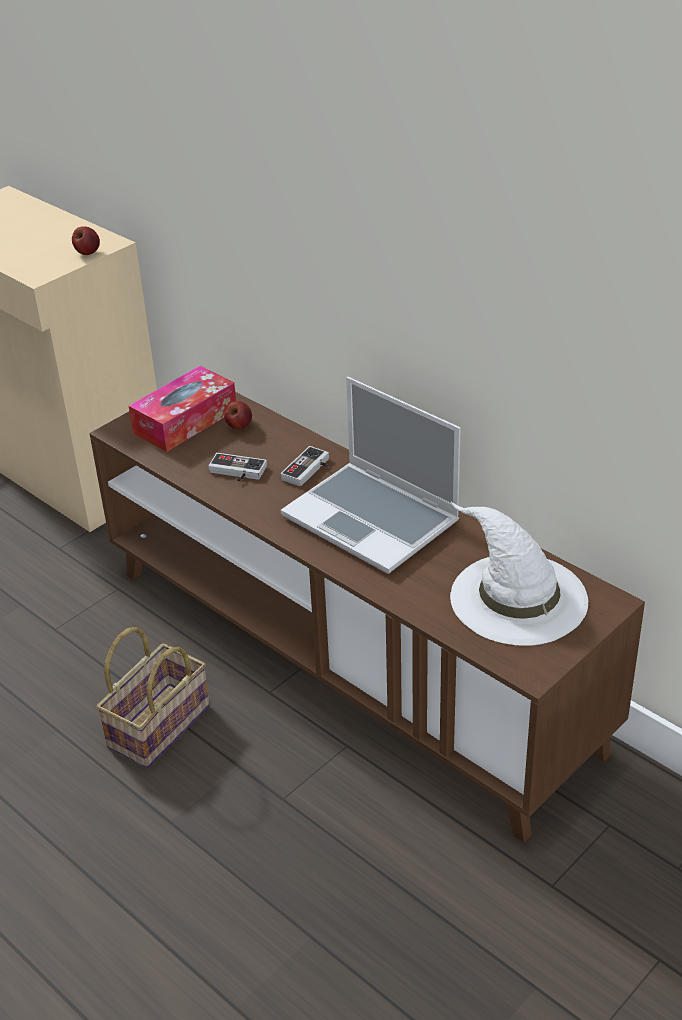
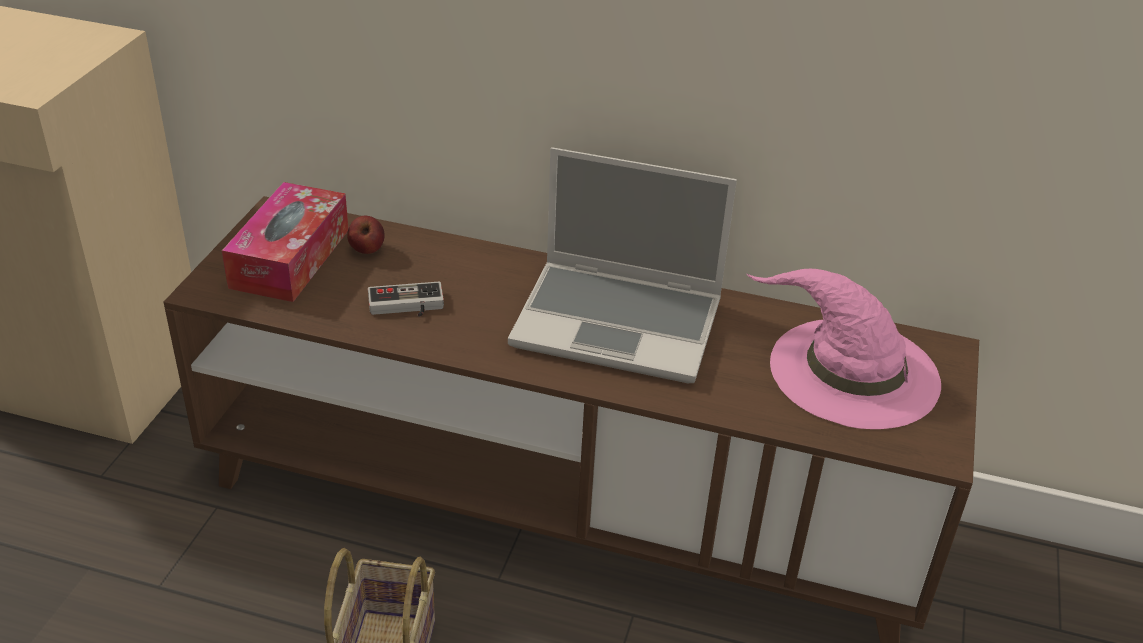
camera: 30 degrees left, 0 degrees up
apple [72,226,100,255] -> none
game controller [280,446,330,486] -> none
white hat [450,502,588,646] -> pink hat [747,269,941,429]

